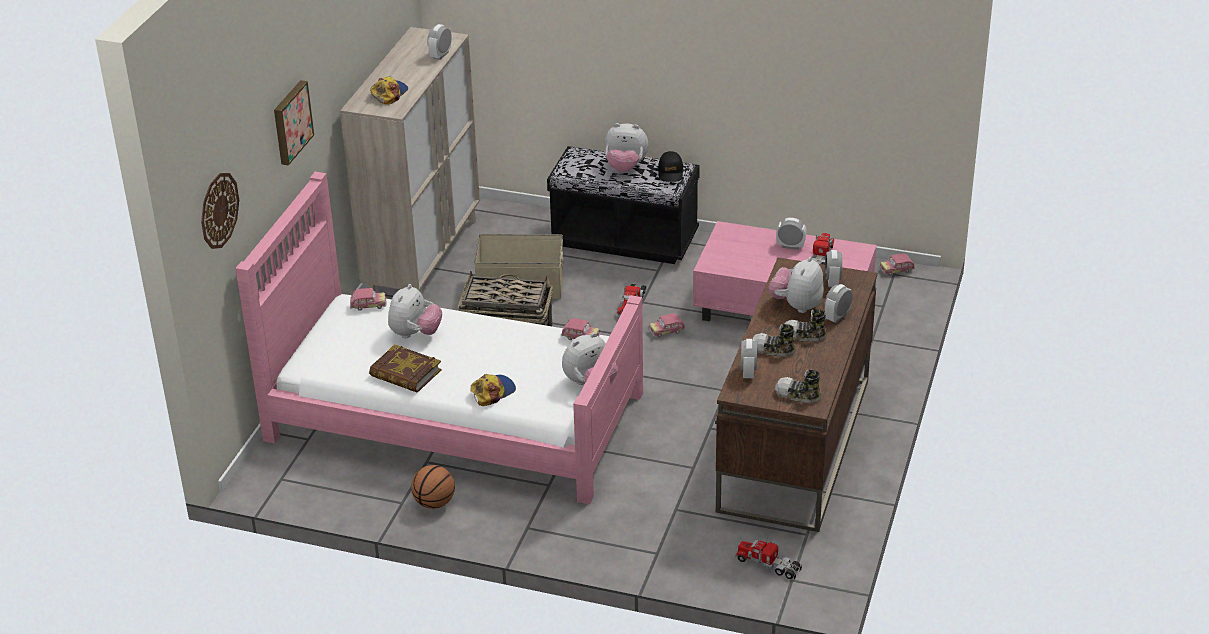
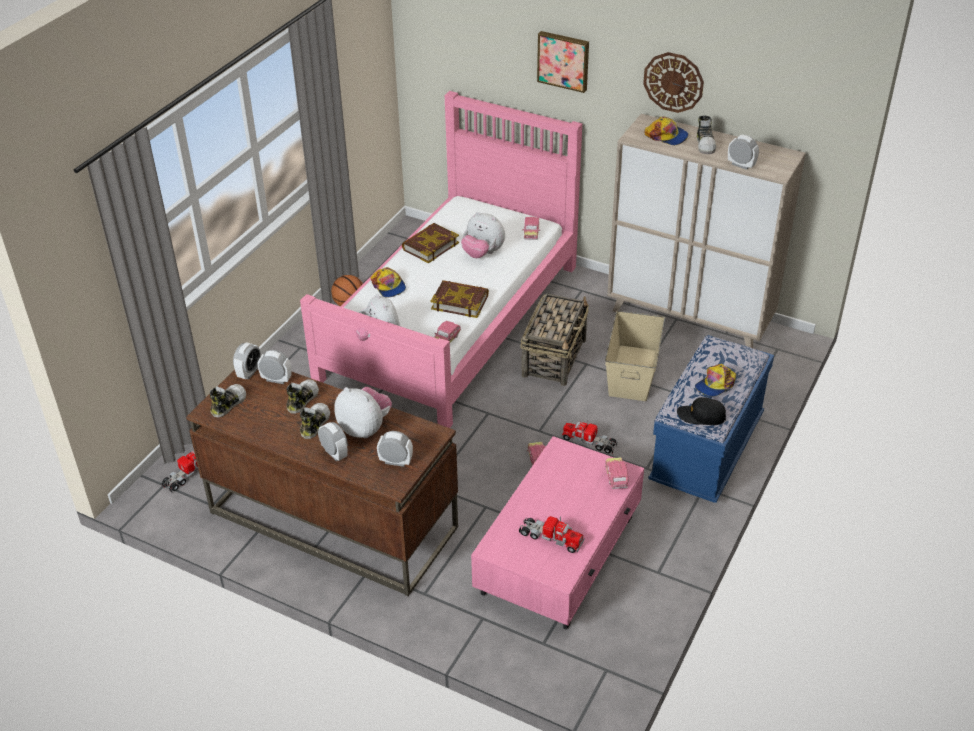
camera: 100 degrees right, 5 degrees up
wall clock [201,173,239,249] -> wall clock moved to [643,52,704,113]
black bench [547,146,700,264] -> blue bench [648,335,774,503]
plush toy [605,123,648,172] -> cap [695,364,736,396]
alarm clock [776,217,807,250] -> alarm clock moved to [233,342,261,380]
toy car [880,253,915,276] -> toy car moved to [605,458,629,489]
none -> book [431,280,489,318]
none -> shoe [697,115,716,154]

